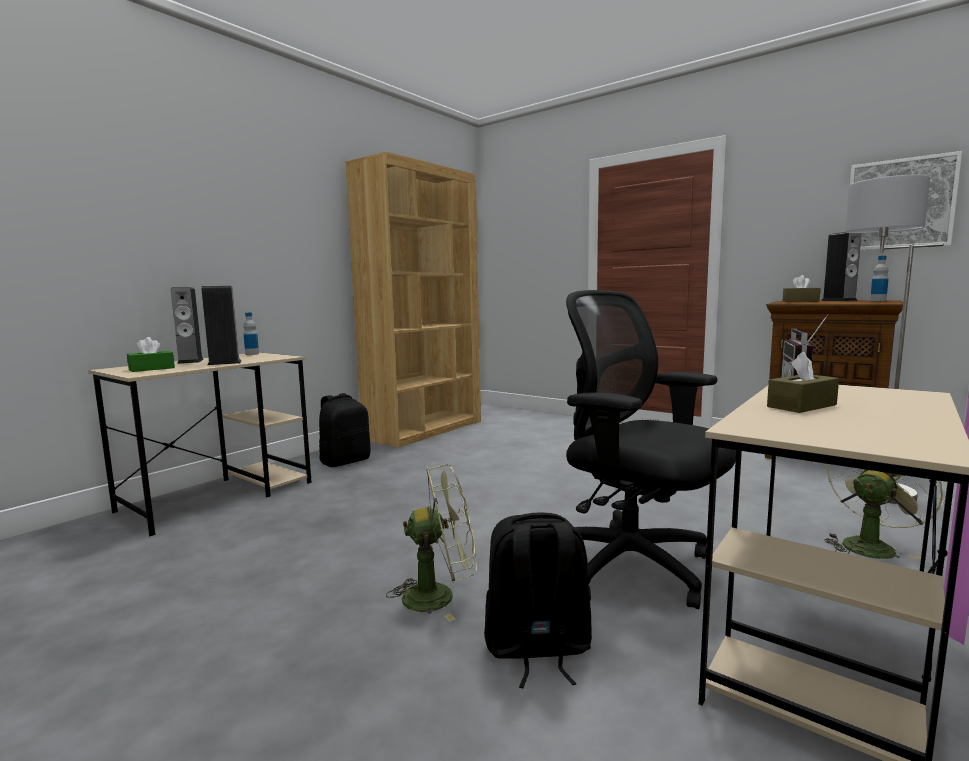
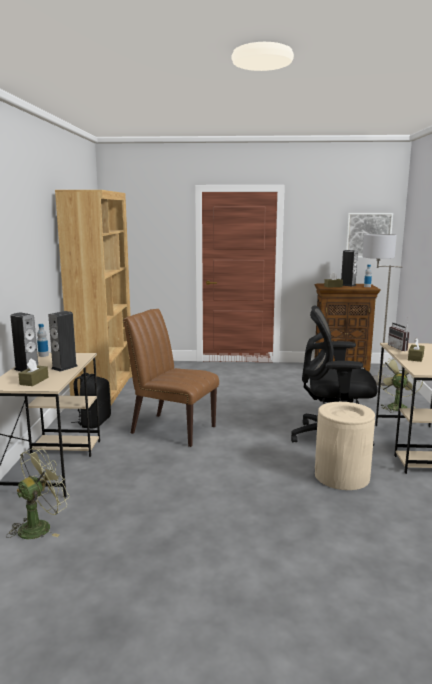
camera: 35 degrees left, 5 degrees up
green tissue box [127,337,175,372] -> brown tissue box [18,358,49,386]
green fan [386,464,477,622] -> green fan moved to [6,448,70,539]
black backpack [484,512,592,688] -> beige trash can [315,402,375,490]
none -> brown chair [123,309,219,447]

